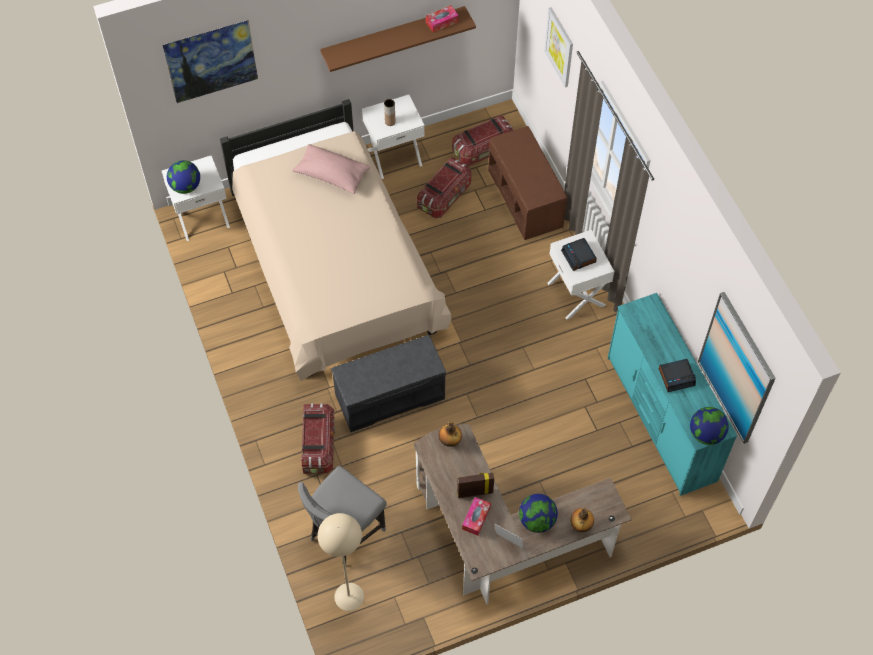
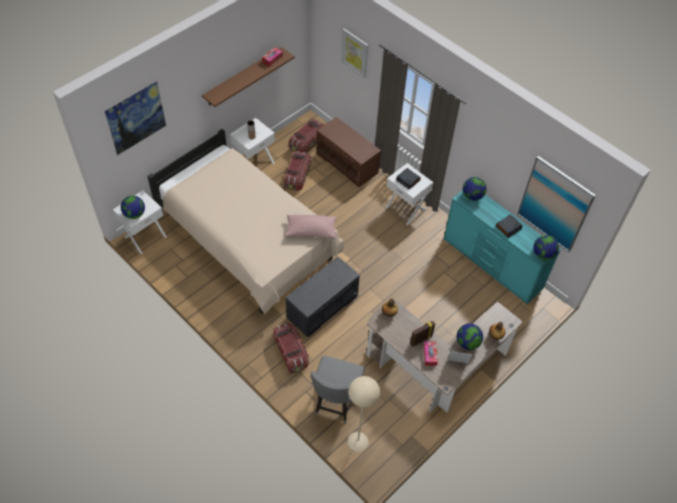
camera: 25 degrees left, 5 degrees down
pink pillow [292,144,371,194] -> pink pillow moved to [285,215,337,238]
none -> globe [463,177,487,201]

